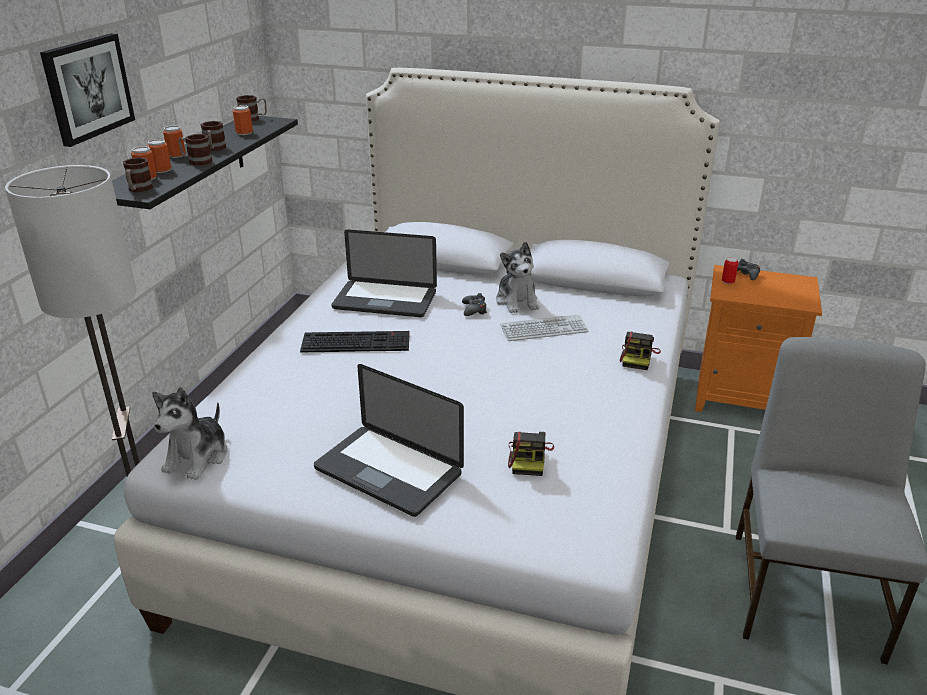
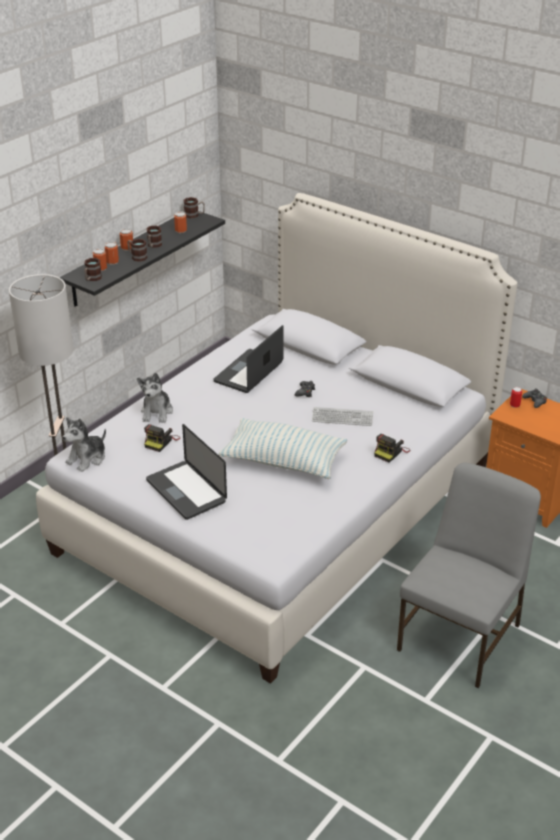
camera: 20 degrees right, 5 degrees up
picture [40,33,135,147] -> none
keyboard [300,331,410,353] -> none
laptop [331,230,437,317] -> laptop turned 90 degrees clockwise [214,325,284,393]
plush toy [496,242,539,313] -> plush toy moved to [137,373,173,423]
camera [508,432,554,476] -> camera moved to [144,424,180,452]
none -> pillow [218,418,347,479]

